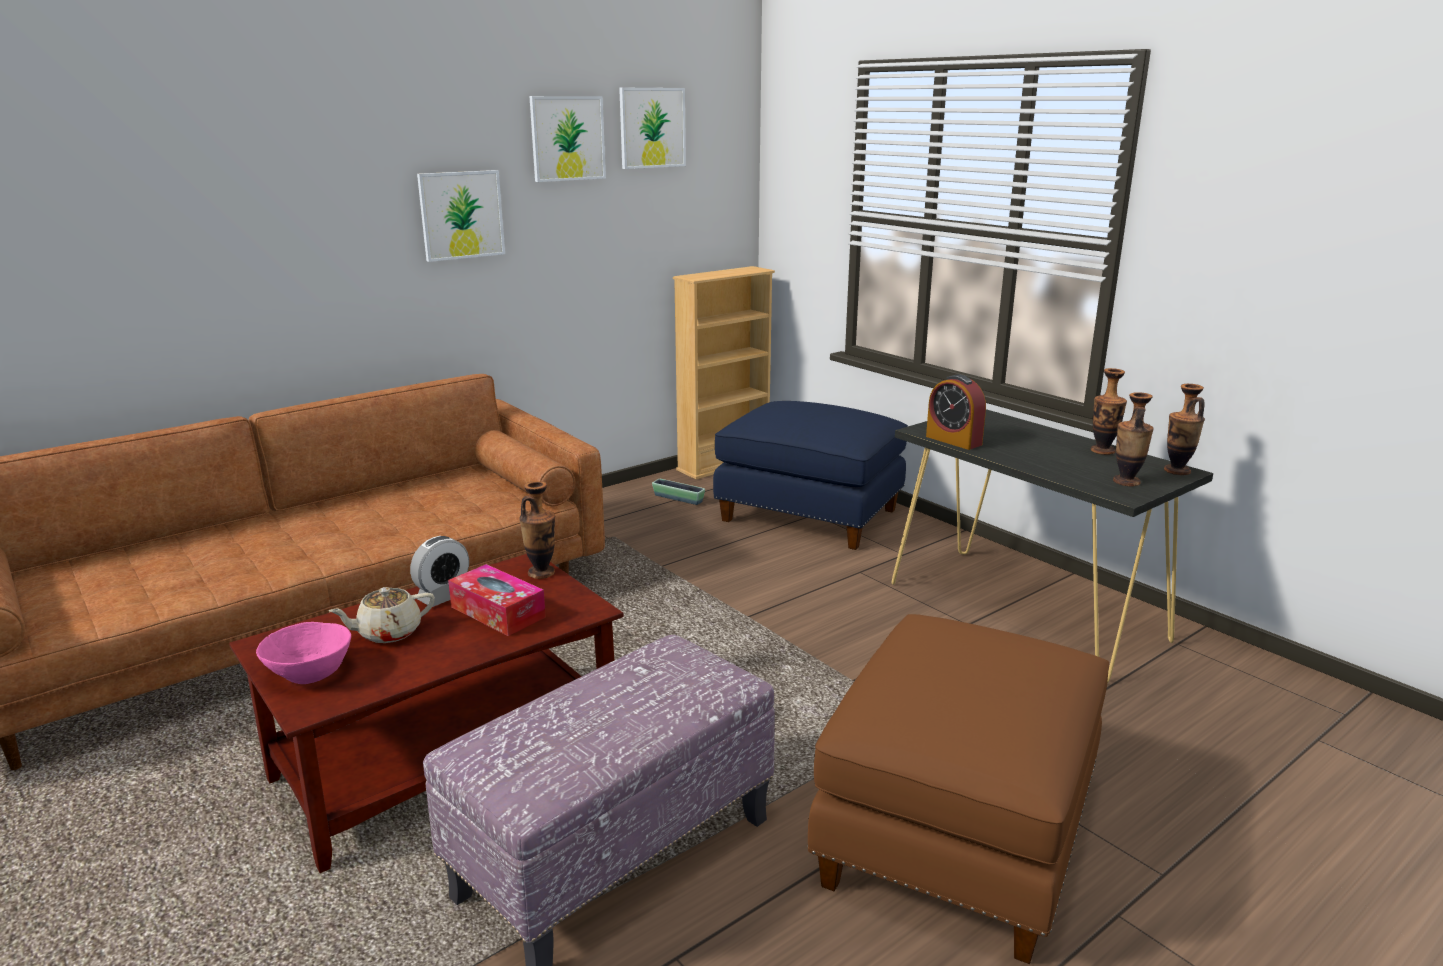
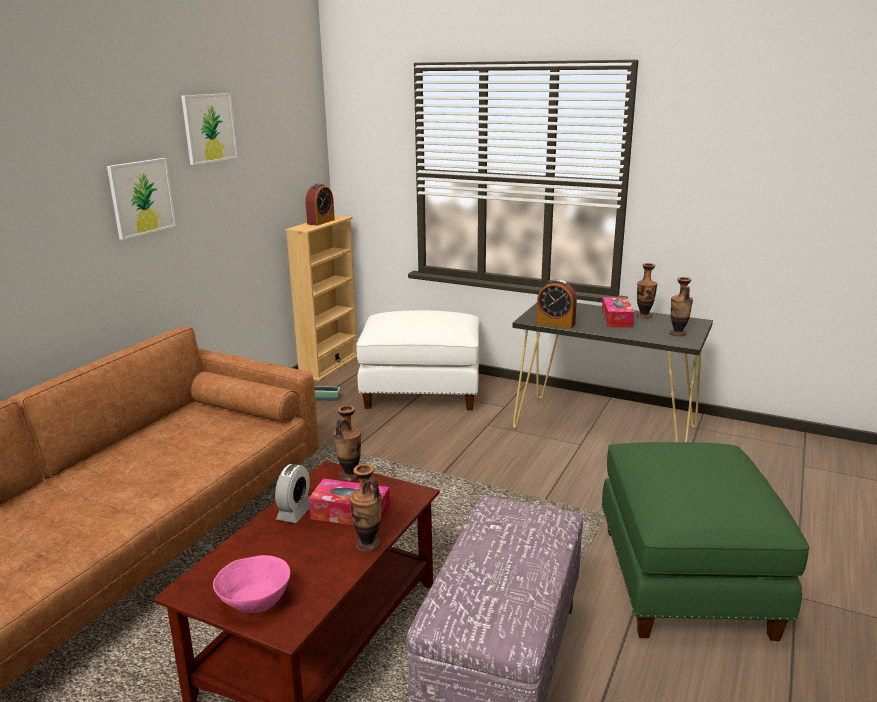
camera: 25 degrees left, 0 degrees up
beige teapot [329,587,435,643] -> none
picture [619,88,686,169] -> none
blue ottoman [713,401,908,550] -> white ottoman [356,310,479,410]
brown ottoman [807,614,1109,964] -> green ottoman [602,442,810,641]
vase [1164,384,1205,475] -> vase moved to [349,464,382,552]
none -> alarm clock [306,184,335,225]
none -> tissue box [602,297,634,328]

